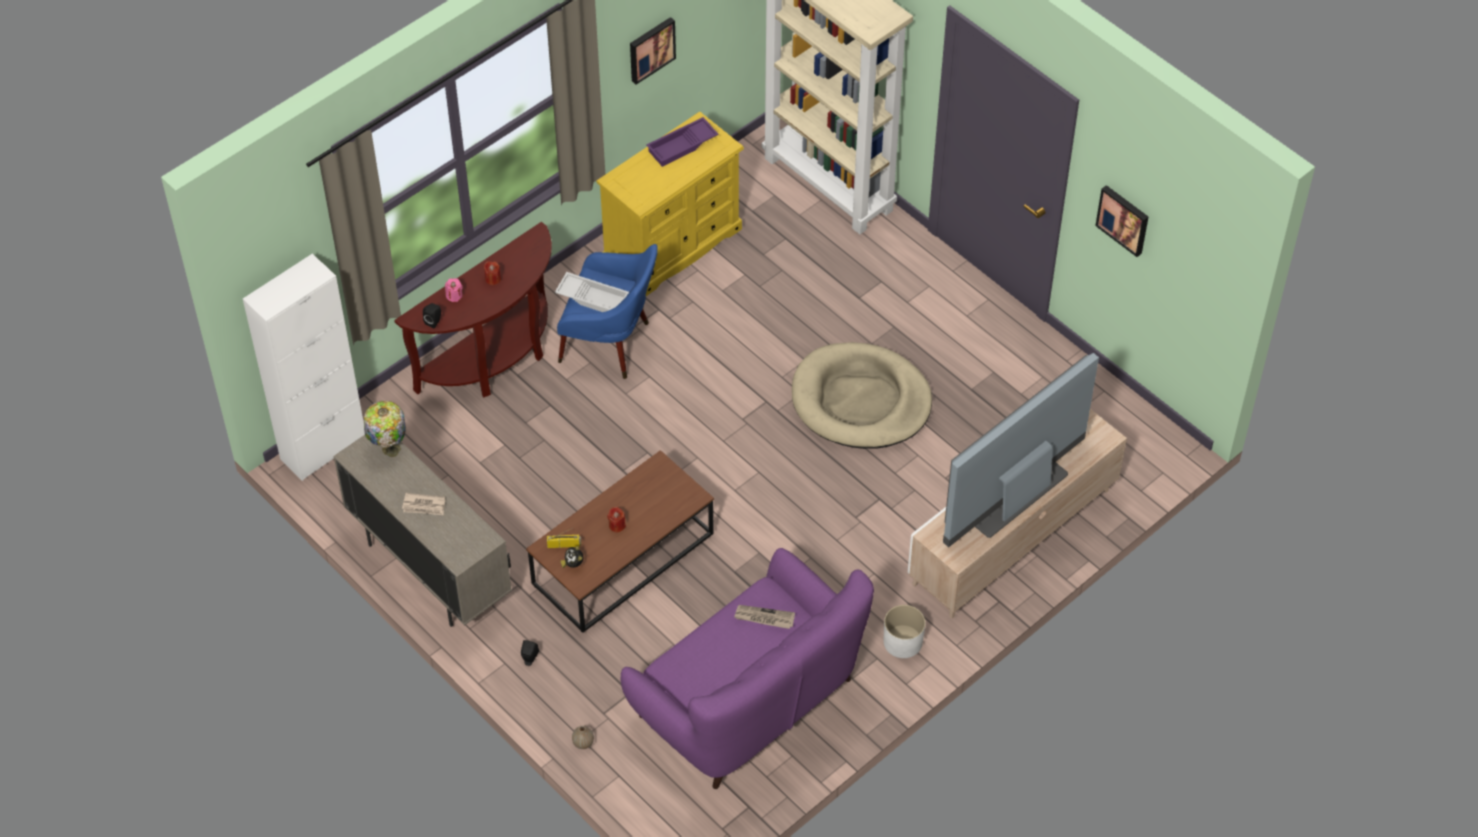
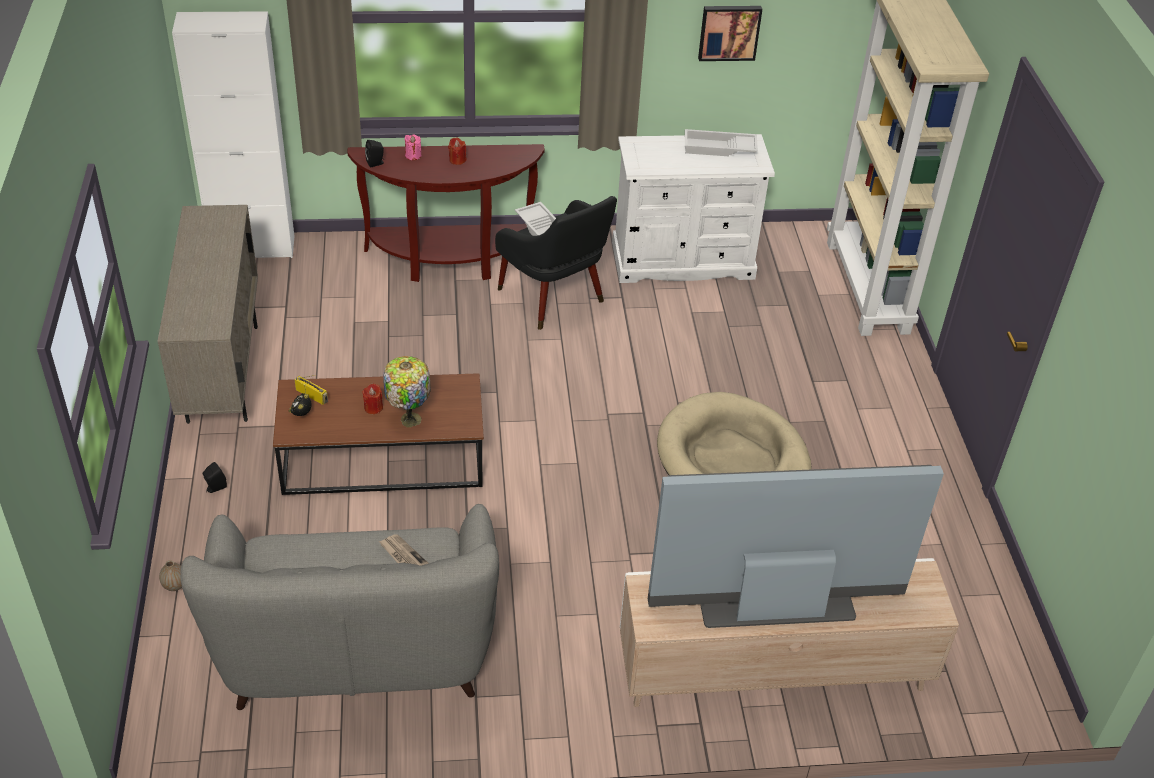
camera: 35 degrees right, 10 degrees down
table lamp [364,401,406,457] -> table lamp moved to [383,356,431,427]
newspaper [402,493,445,515] -> none
blue armchair [557,244,658,379] -> black armchair [495,196,617,330]
yellow dresser [596,112,744,296] -> white dresser [612,134,775,283]
purple sofa [621,548,874,789] -> grey sofa [180,504,499,710]
purple tray [646,117,719,167] -> white tray [685,129,758,156]
white planter [884,605,925,658] -> none
picture [1096,185,1148,257] -> none

